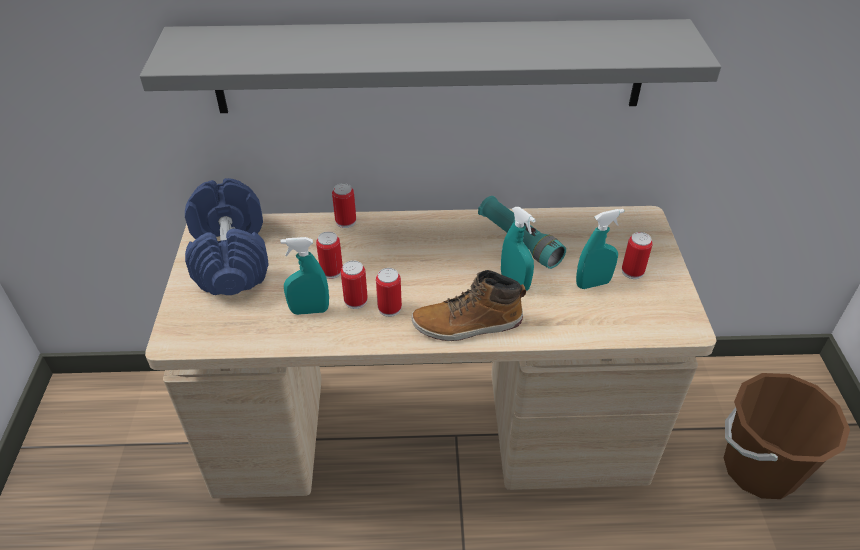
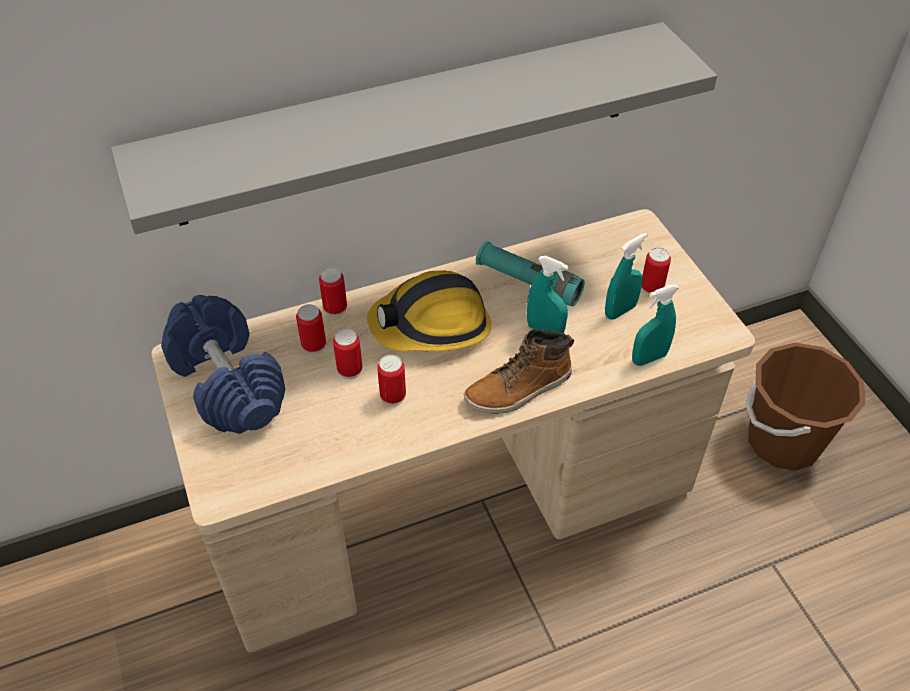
camera: 20 degrees left, 5 degrees up
turquoise spray bottle [281,237,329,315] -> turquoise spray bottle moved to [632,284,679,366]
can [376,268,402,317] -> can moved to [296,304,326,354]
none -> hard hat [367,270,491,352]

